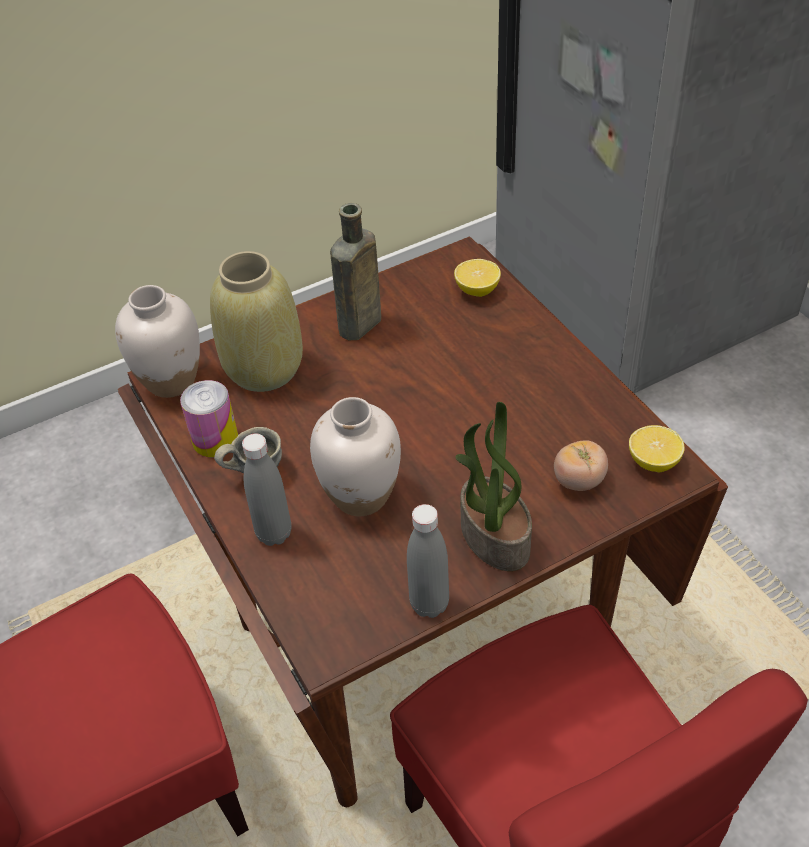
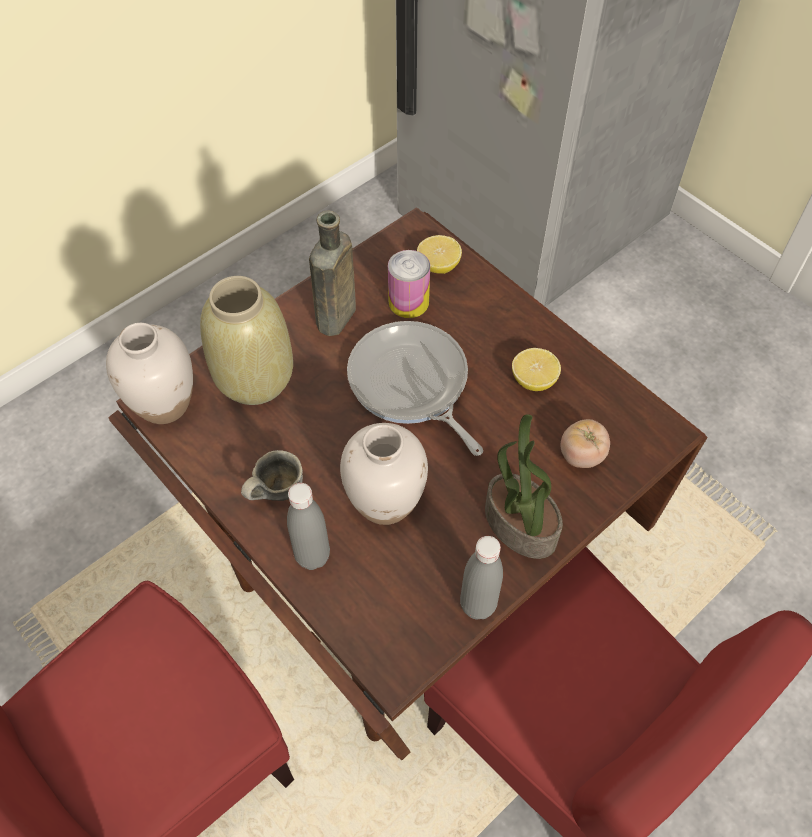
camera: 15 degrees left, 10 degrees up
can [180,380,238,457] -> can moved to [388,250,430,318]
lemon [629,425,685,472] -> lemon moved to [512,348,561,391]
none -> frying pan [347,321,483,456]

